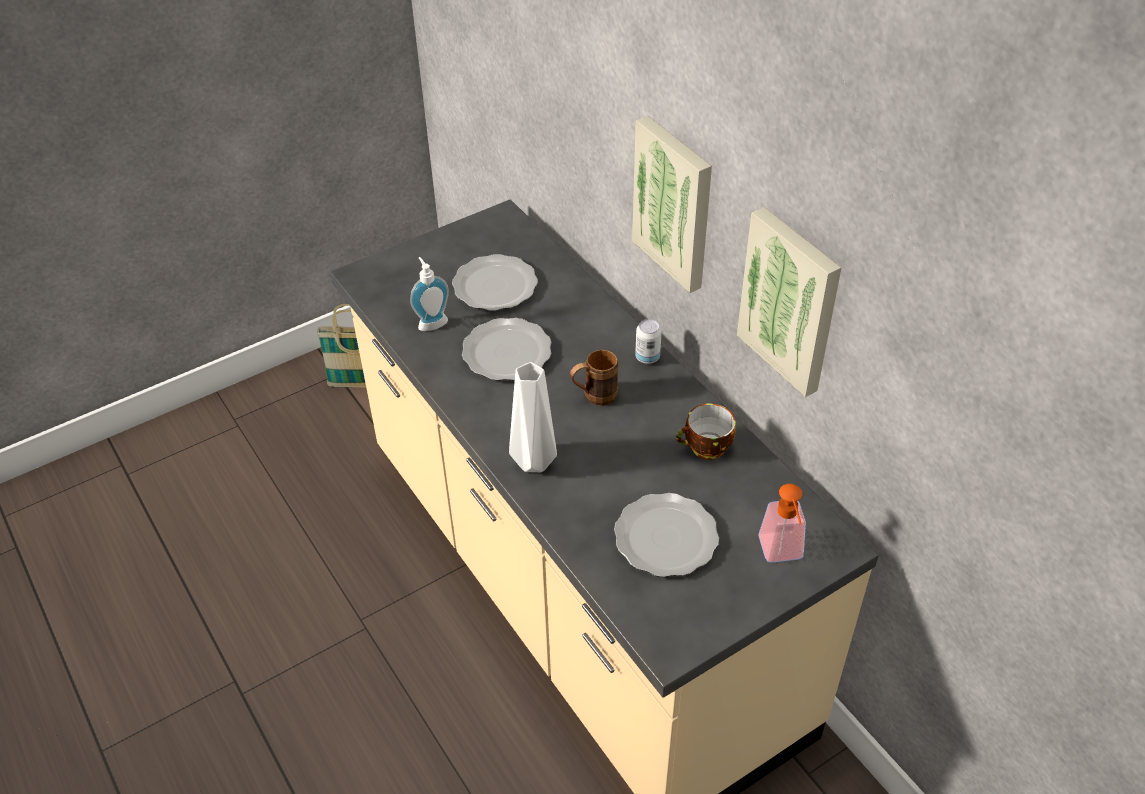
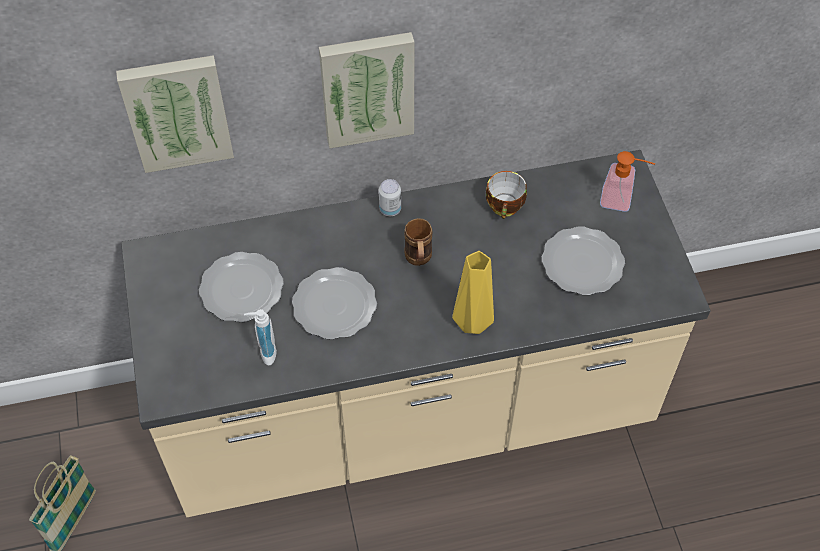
camera: 70 degrees left, 10 degrees up
white vase [509,362,557,472] -> yellow vase [452,251,494,334]
picture [737,207,842,397] -> picture moved to [116,55,234,173]

